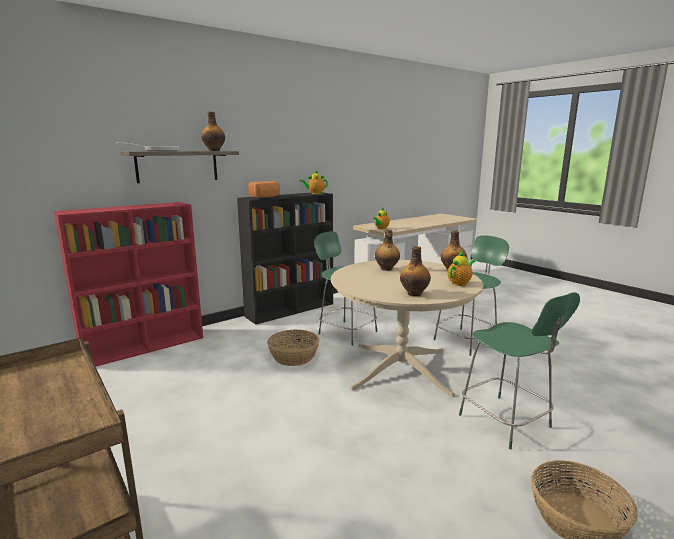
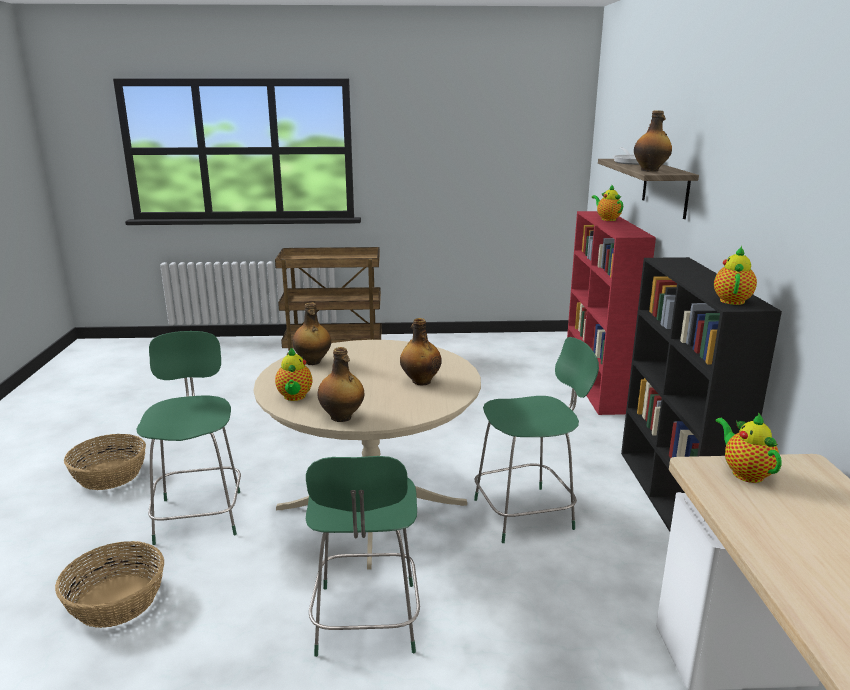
camera: 125 degrees right, 5 degrees up
bread [248,181,280,198] -> none
basket [267,329,319,366] -> basket moved to [55,541,164,628]
green chair [459,292,580,449] -> green chair turned 75 degrees clockwise [136,331,241,545]
none -> teapot [592,185,623,221]

